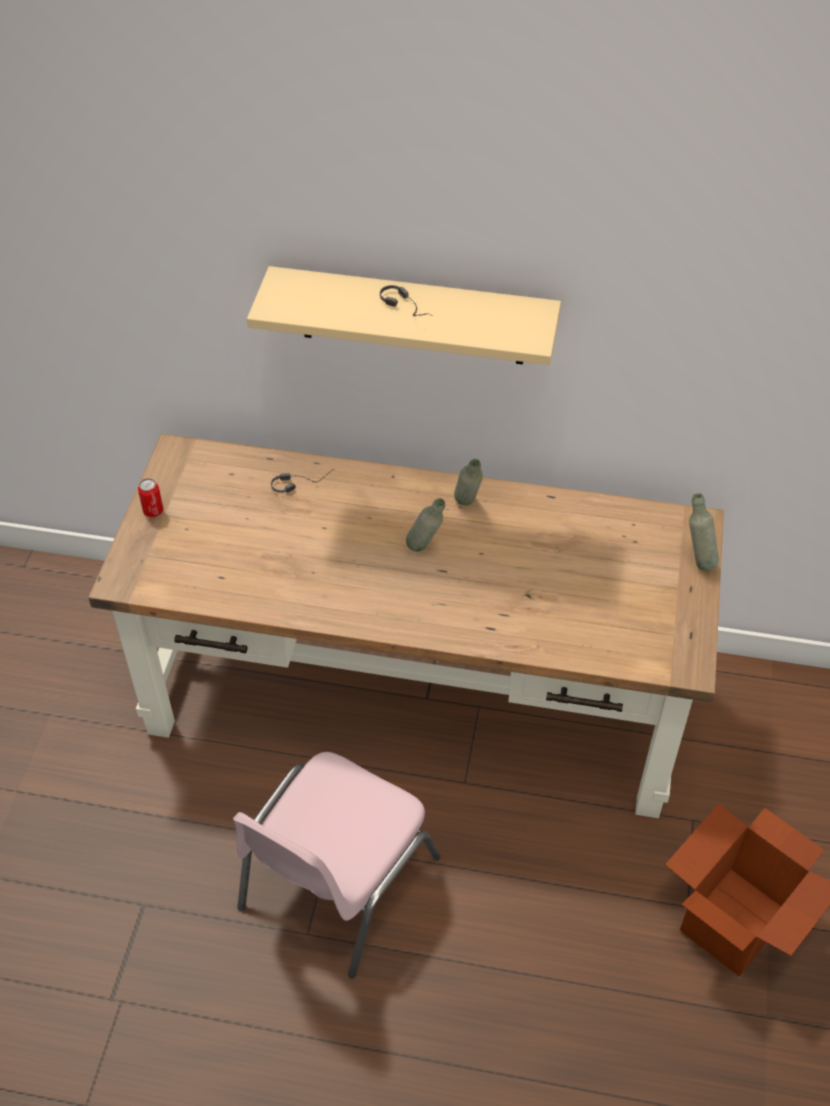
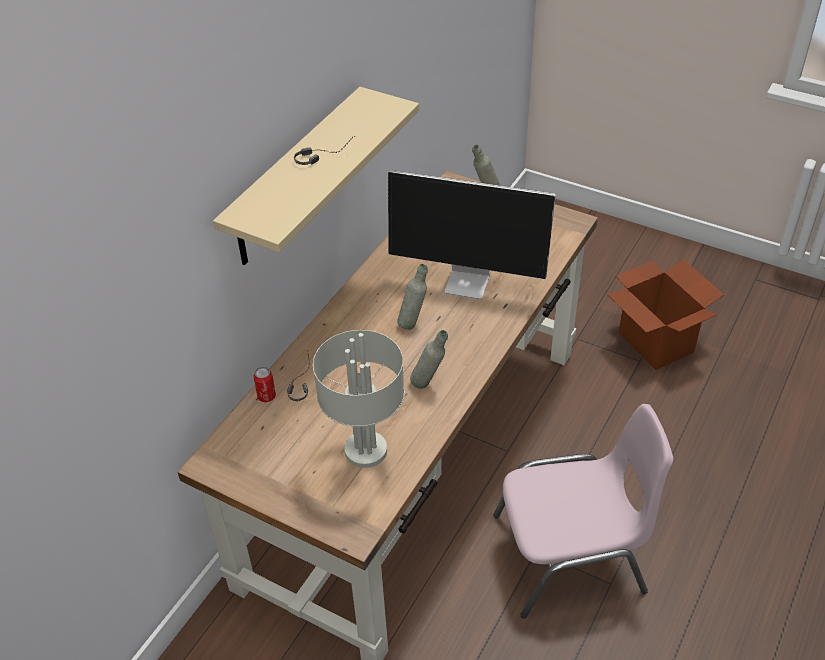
camera: 70 degrees left, 5 degrees down
can [138,478,163,517] -> can moved to [253,367,276,402]
pink chair [233,752,441,978] -> pink chair turned 60 degrees counterclockwise [493,404,673,619]
grey bottle [454,459,483,505] -> grey bottle moved to [410,330,448,389]
none -> grey table lamp [313,330,404,468]
none -> monitor [388,170,556,300]

